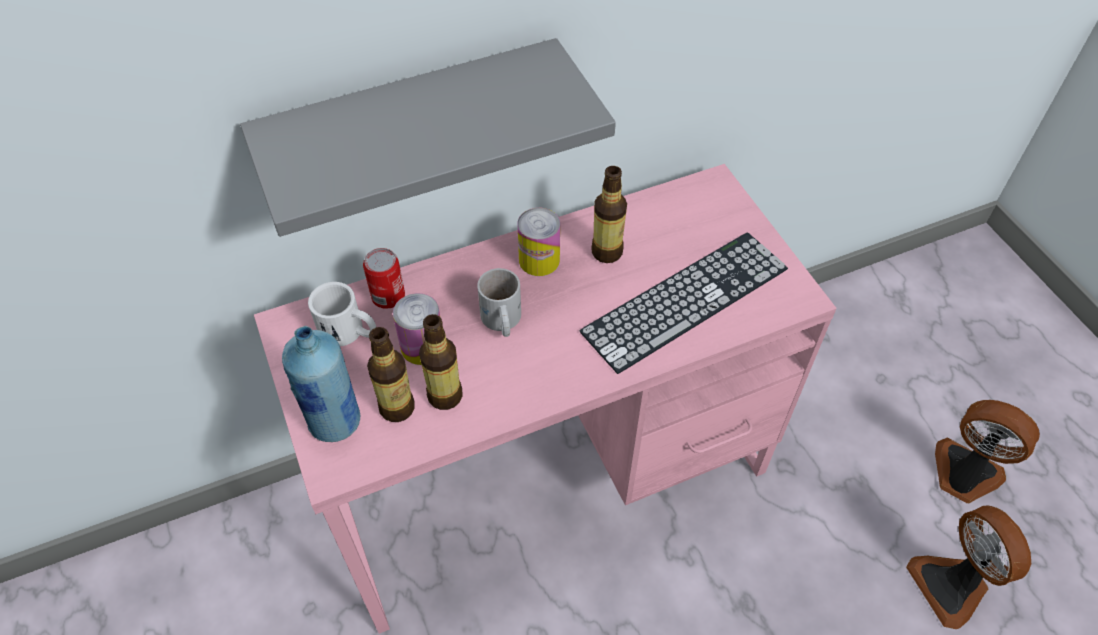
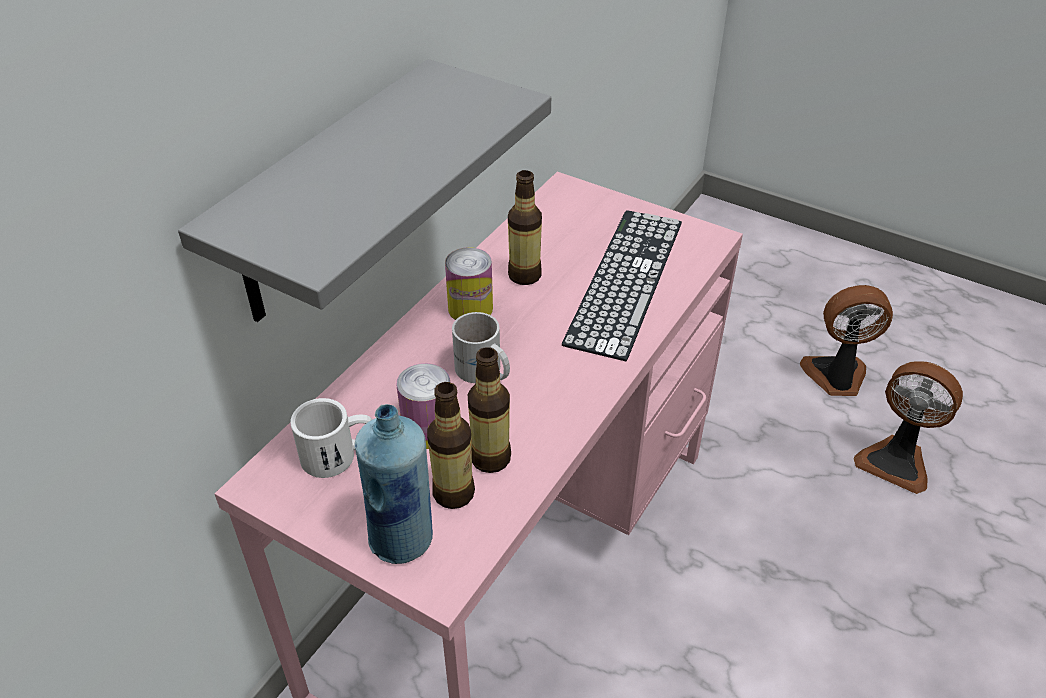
camera: 35 degrees left, 10 degrees down
can [363,248,405,309] -> none

